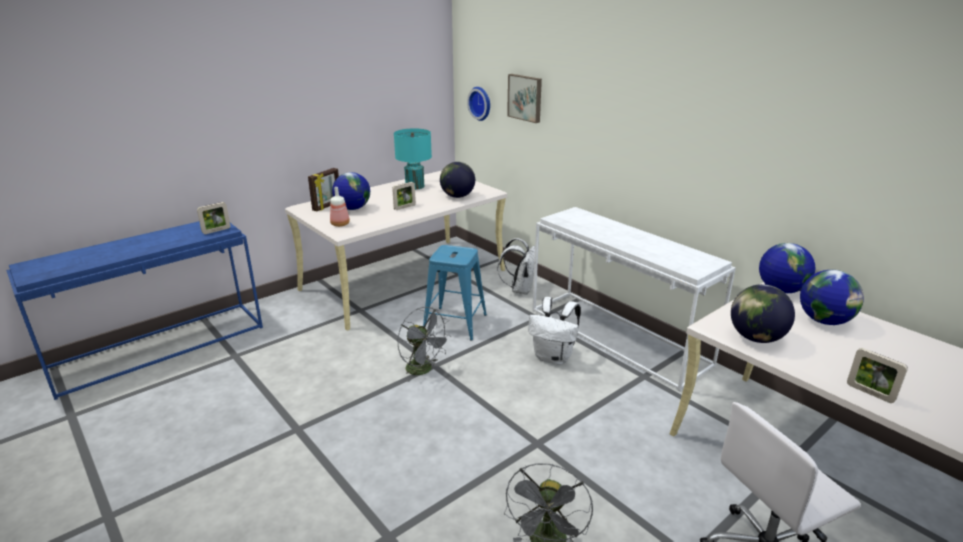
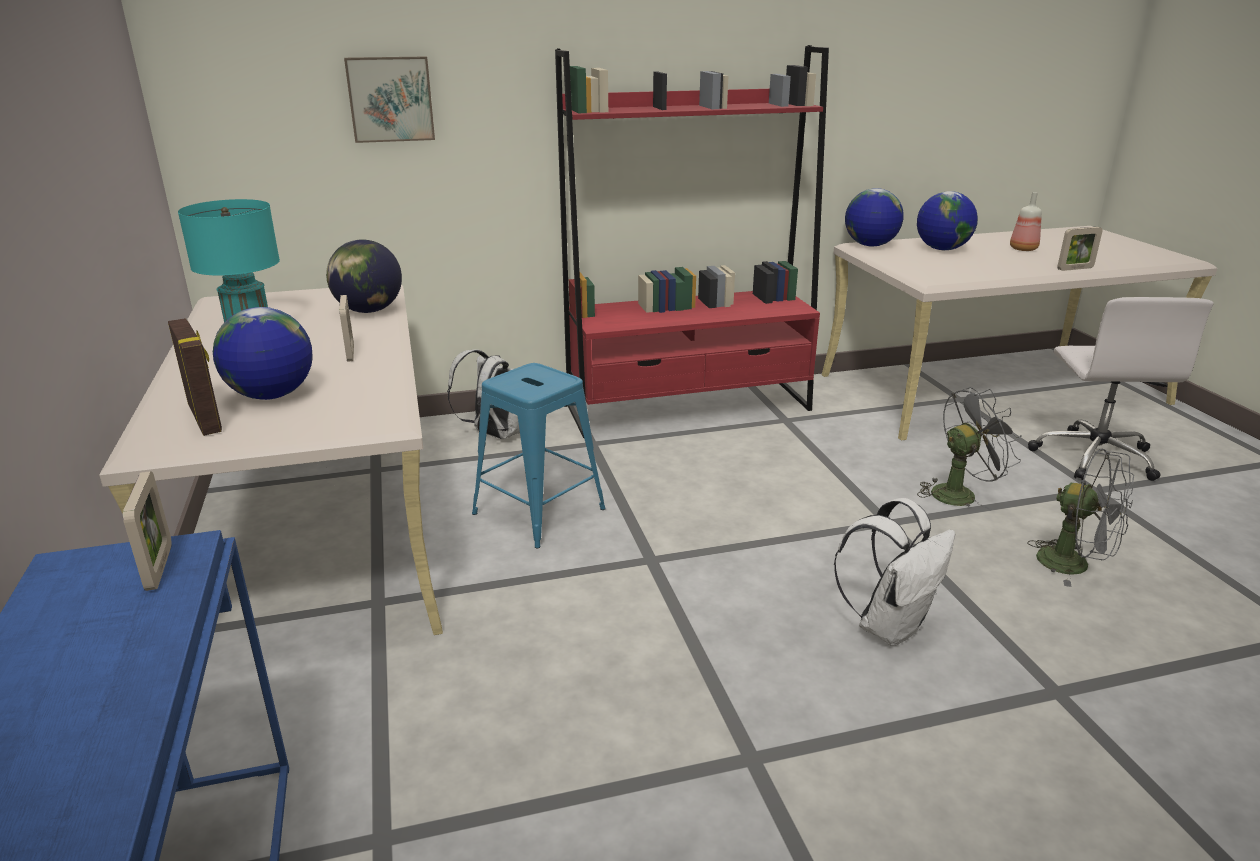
camera: 65 degrees left, 0 degrees up
bottle [330,187,350,227] -> bottle moved to [1010,192,1042,251]
grey fan [398,307,451,382] -> grey fan moved to [917,387,1022,511]
wall clock [467,87,490,121] -> none
white backpack [528,297,581,365] -> white backpack moved to [834,498,955,646]
white console table [532,207,736,391] -> red bookcase [555,45,829,438]
globe [731,284,795,343] -> none

